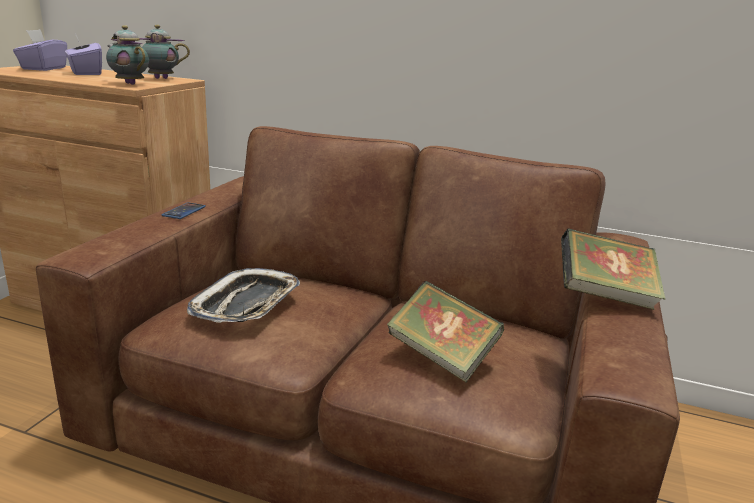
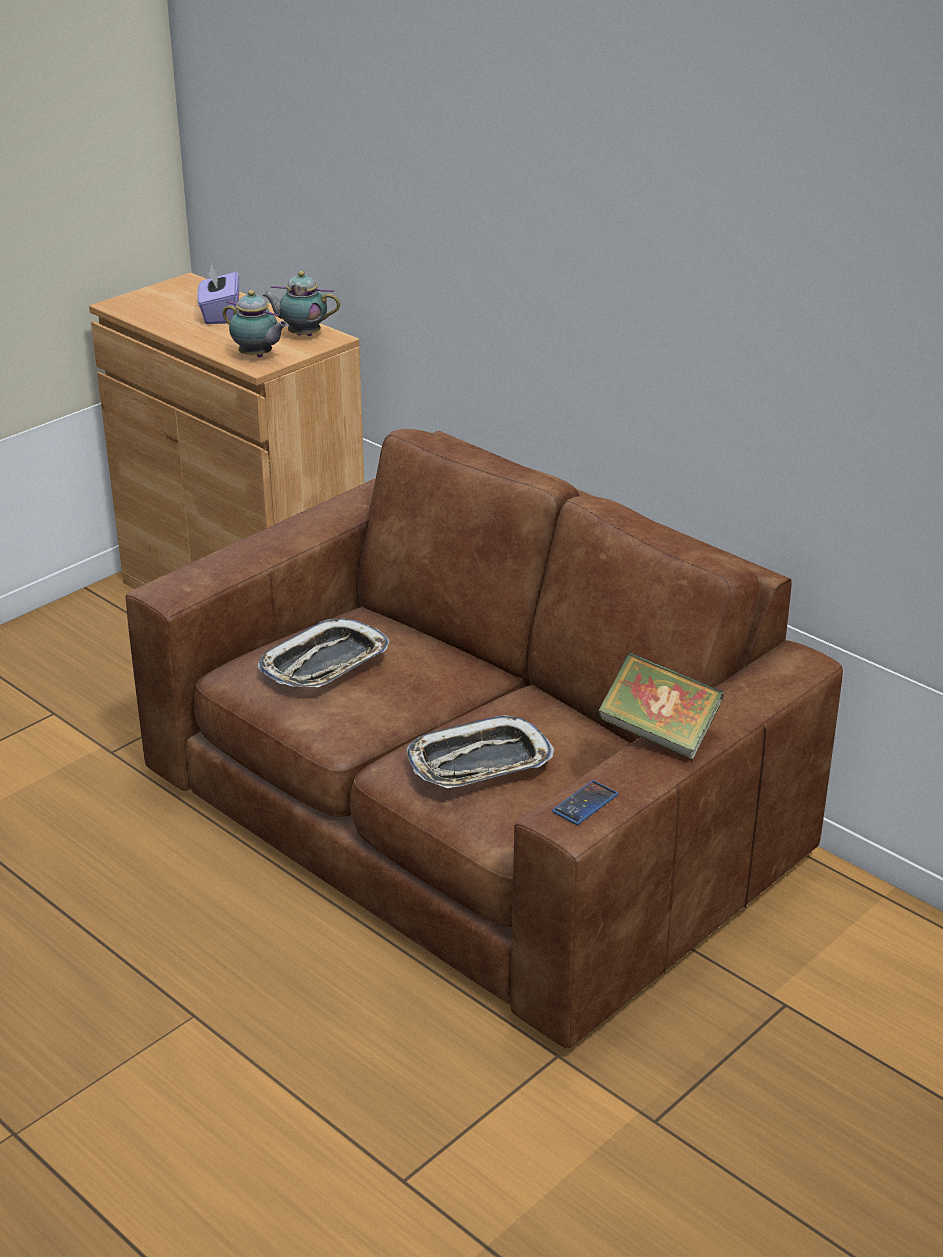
camera: 25 degrees right, 10 degrees up
purple tissue box [13,30,67,71] -> none
teapot [106,25,149,85] -> teapot turned 150 degrees clockwise [223,290,288,357]
phone [162,202,206,219] -> phone moved to [552,780,618,825]
book [387,281,504,383] -> tray [407,715,554,788]

